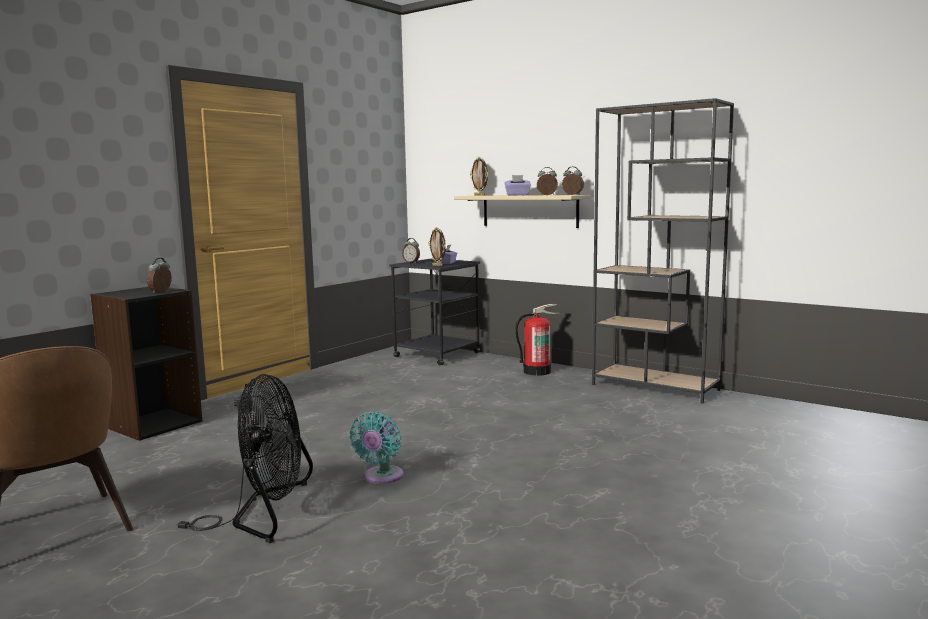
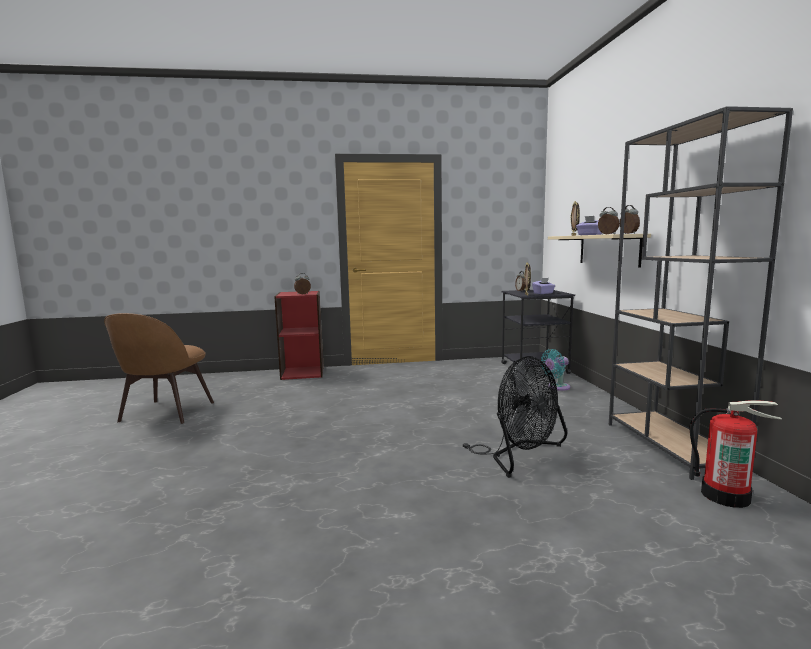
camera: 45 degrees right, 0 degrees up
black bookcase [90,287,203,441] -> red bookcase [274,291,324,380]
black fan [178,374,313,543] -> black fan moved to [463,356,567,478]
turquoise fan [350,411,404,484] -> turquoise fan moved to [541,349,570,391]
fire extinguisher [515,304,559,376] -> fire extinguisher moved to [690,400,783,508]

